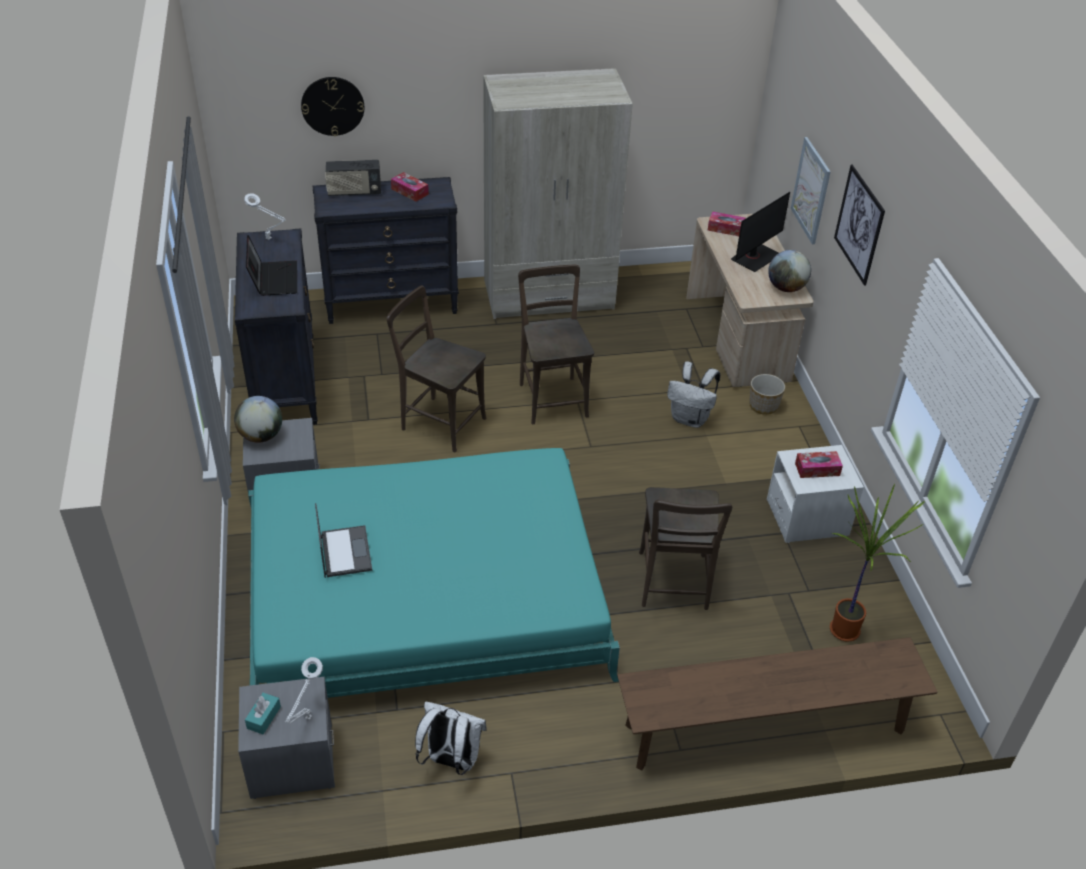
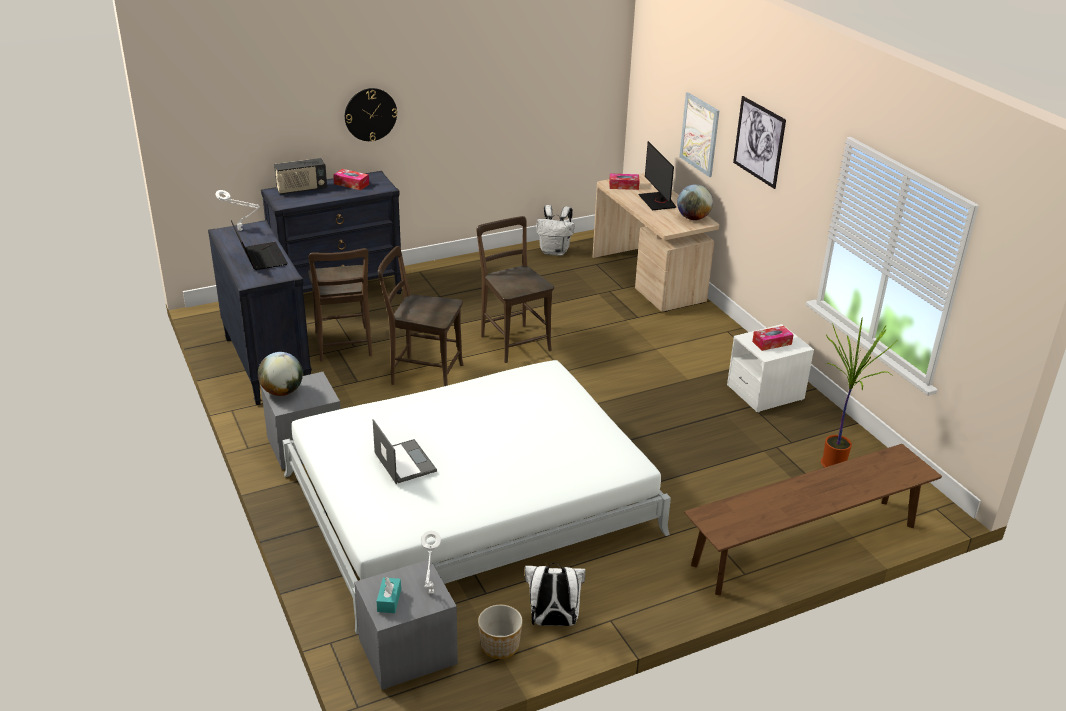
camera: 15 degrees left, 10 degrees down
turquoise bed [248,448,620,698] -> white bed [282,360,671,635]
wall clock [301,77,364,136] -> wall clock moved to [345,88,397,141]
beige wardrobe [483,68,633,319] -> none
brown chair [639,487,732,610] -> brown chair moved to [308,248,372,361]
white backpack [667,362,720,428] -> white backpack moved to [536,205,575,256]
monitor [731,192,790,272] -> monitor turned 135 degrees clockwise [639,141,676,210]
planter [749,374,785,415] -> planter moved to [478,605,523,659]

